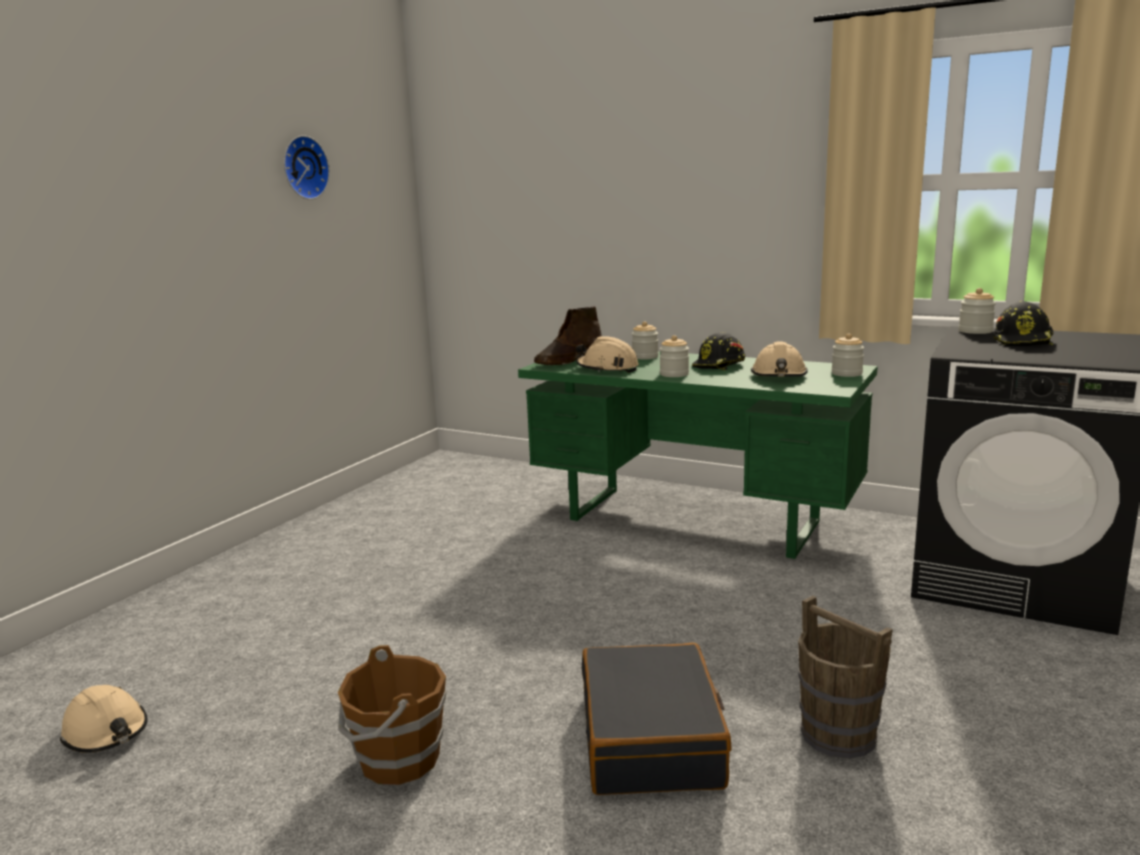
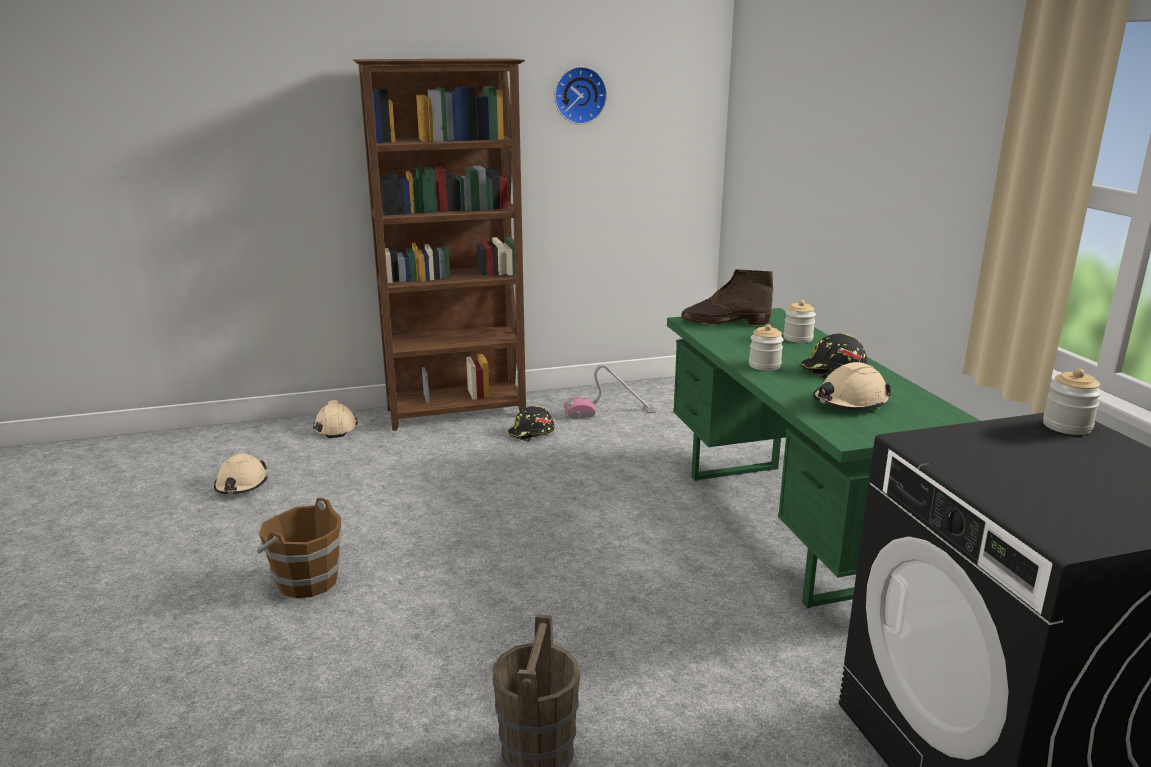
camera: 45 degrees right, 5 degrees up
beige hard hat [576,336,639,373] -> beige hard hat moved to [313,400,358,438]
black suitcase [582,643,732,795] -> none
jar [832,334,864,377] -> none
black hard hat [993,301,1054,346] -> black hard hat moved to [508,406,555,442]
none -> brown bookcase [353,58,526,431]
none -> vacuum cleaner [564,364,656,420]

